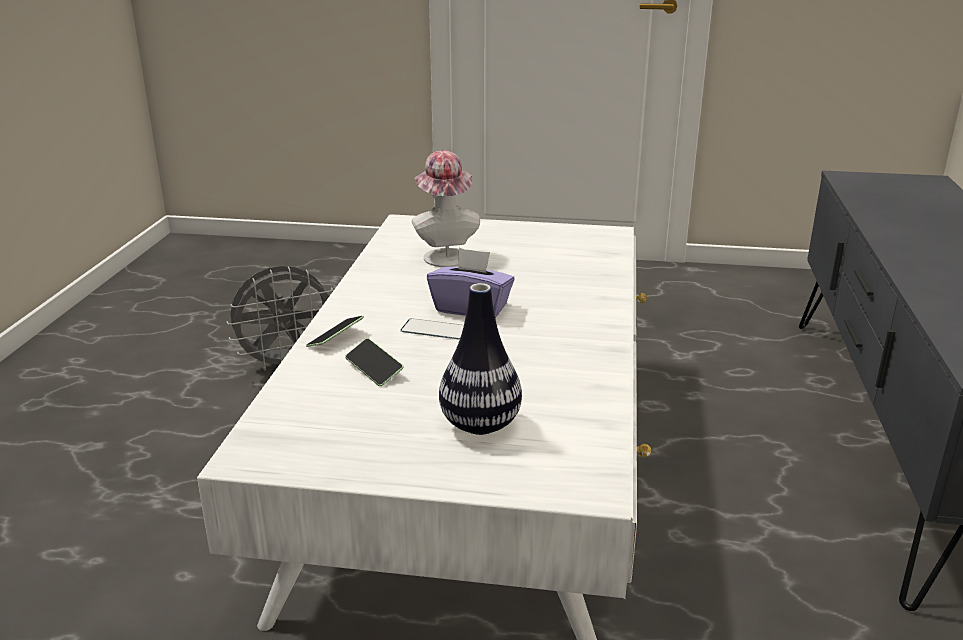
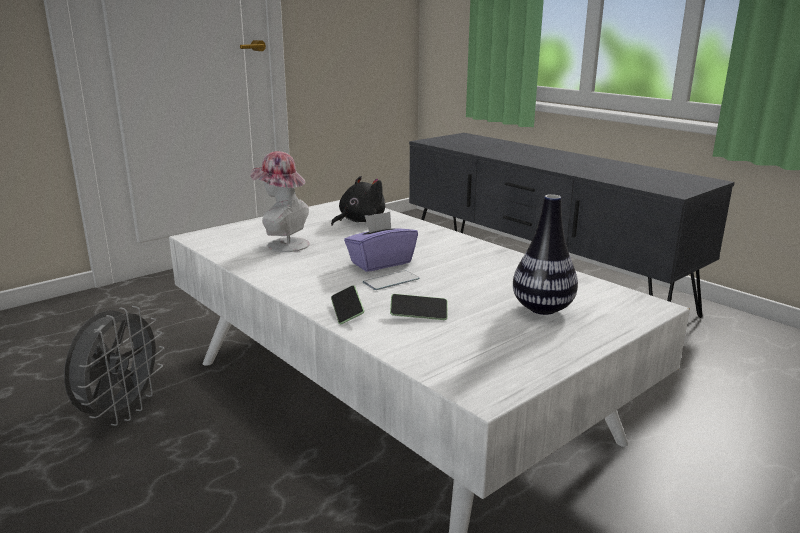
camera: 50 degrees left, 5 degrees down
none -> black plush toy [331,176,385,226]

